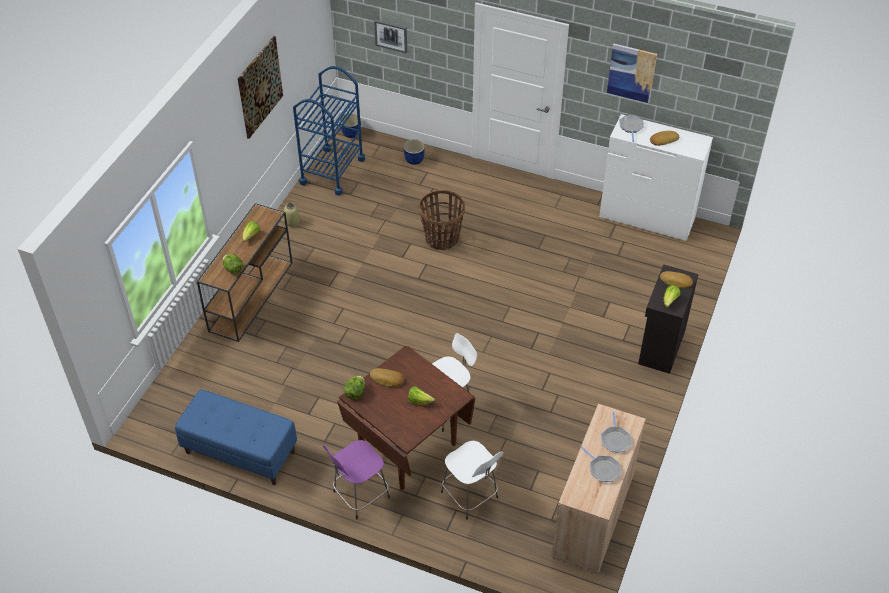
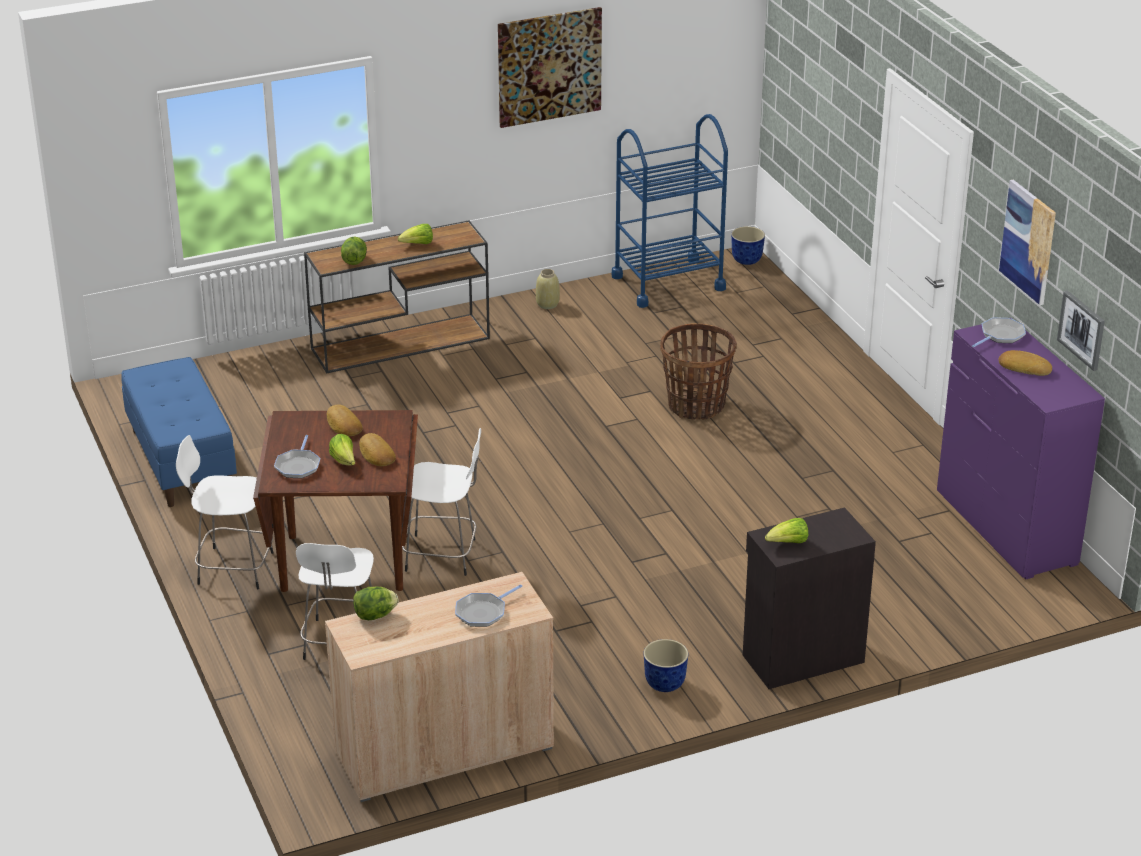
camera: 45 degrees right, 15 degrees down
purple stool [323,440,390,519] -> white stool [176,435,274,589]
lettuce [344,376,365,399] -> lettuce moved to [353,586,399,620]
picture [374,20,407,53] -> picture moved to [1057,290,1105,371]
planter [403,139,425,165] -> planter moved to [644,639,688,692]
frying pan [580,446,621,482] -> frying pan moved to [274,435,320,478]
white dresser [599,114,713,241] -> purple dresser [937,318,1105,579]
bread [660,271,693,288] -> bread moved to [359,433,396,466]

